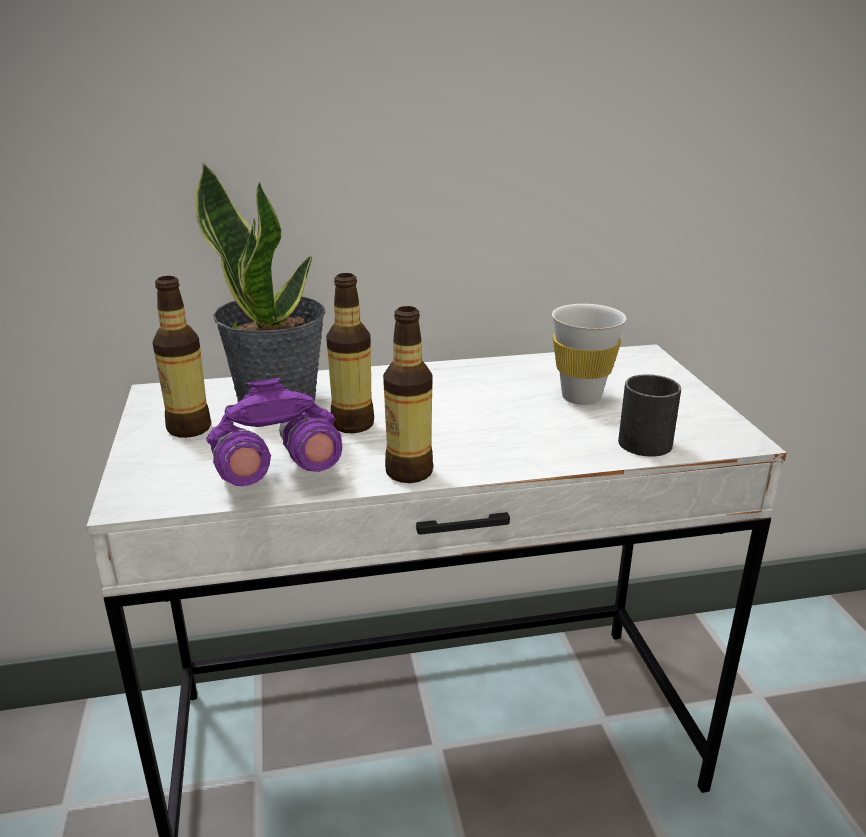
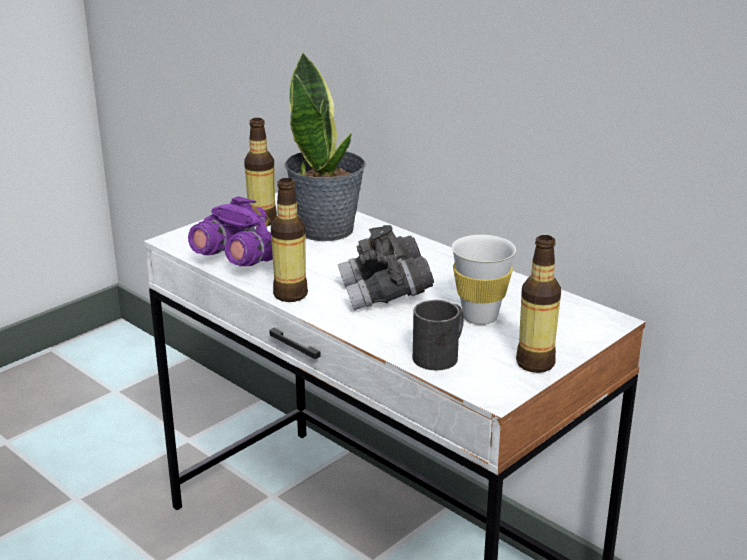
camera: 55 degrees right, 0 degrees up
bottle [326,273,374,433] -> bottle moved to [516,235,561,373]
none -> grey binoculars [338,225,434,310]

